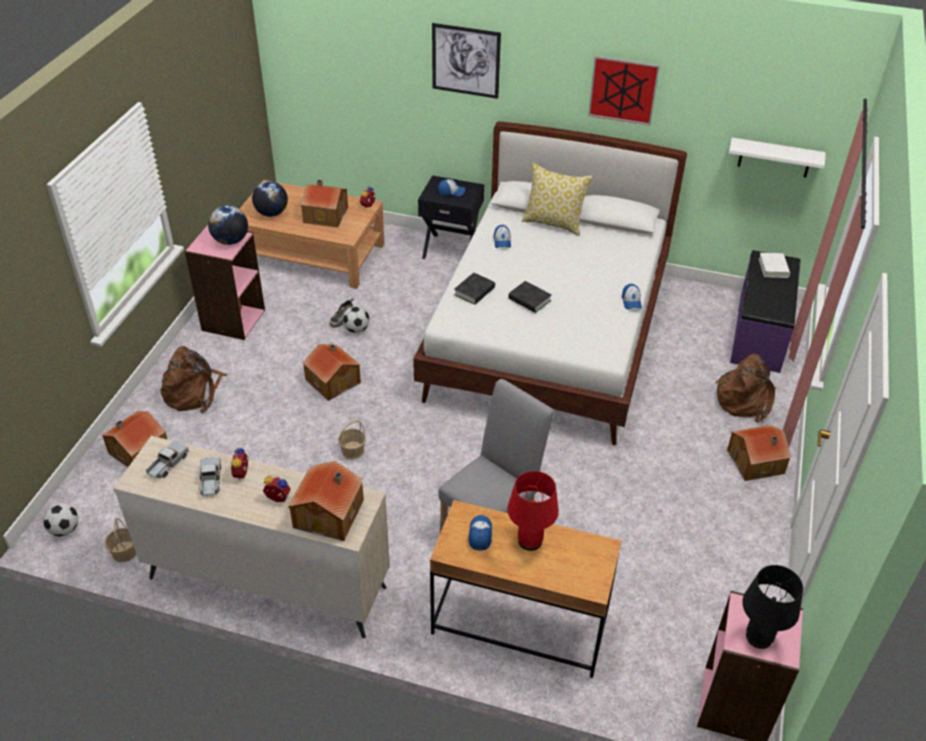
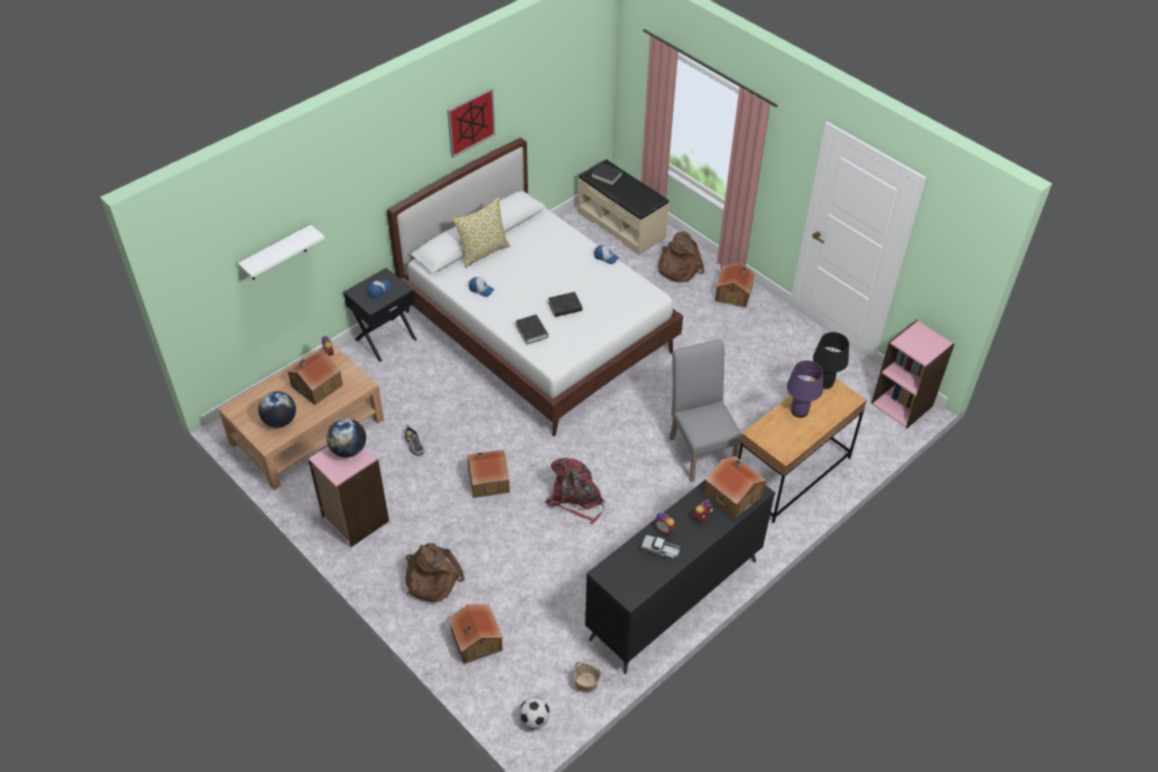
camera: 60 degrees left, 5 degrees up
beige dresser [113,436,390,638] -> black dresser [585,479,775,674]
toy truck [146,441,189,479] -> none
basket [338,420,366,460] -> red backpack [545,458,605,525]
football [342,306,369,333] -> none
picture [432,23,501,99] -> none
cap [468,515,492,550] -> none
red table lamp [507,471,559,551] -> purple table lamp [787,360,823,418]
white shelf [729,138,826,178] -> white shelf moved to [238,224,325,280]
purple bench [730,250,801,373] -> beige bench [578,159,669,255]
black table lamp [742,565,803,649] -> black table lamp moved to [813,332,849,389]
white book [758,253,790,278] -> black book [591,163,622,186]

